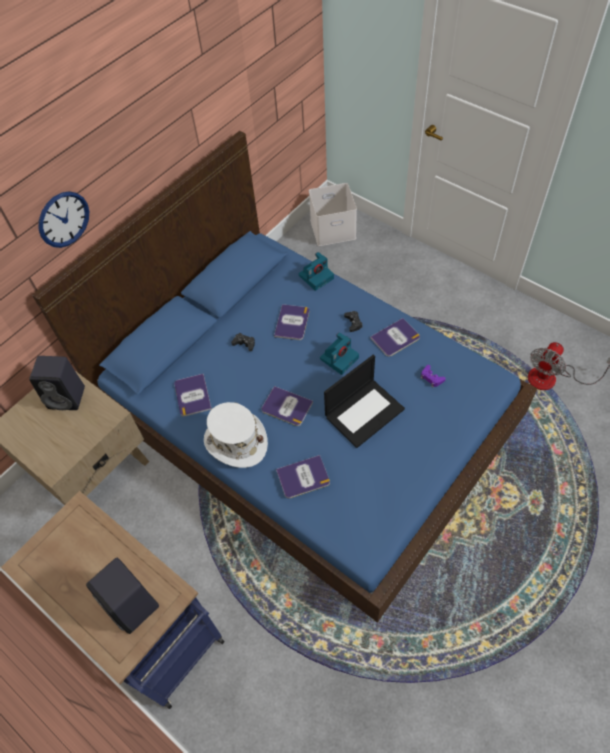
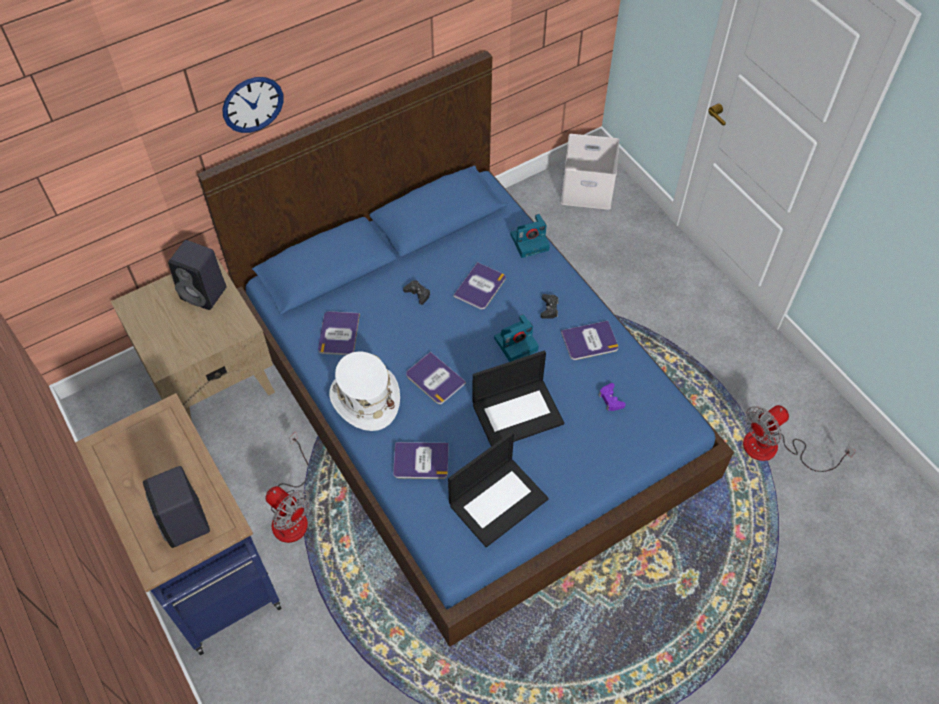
camera: 15 degrees right, 0 degrees up
none -> fan [265,432,310,543]
none -> laptop [448,432,549,547]

